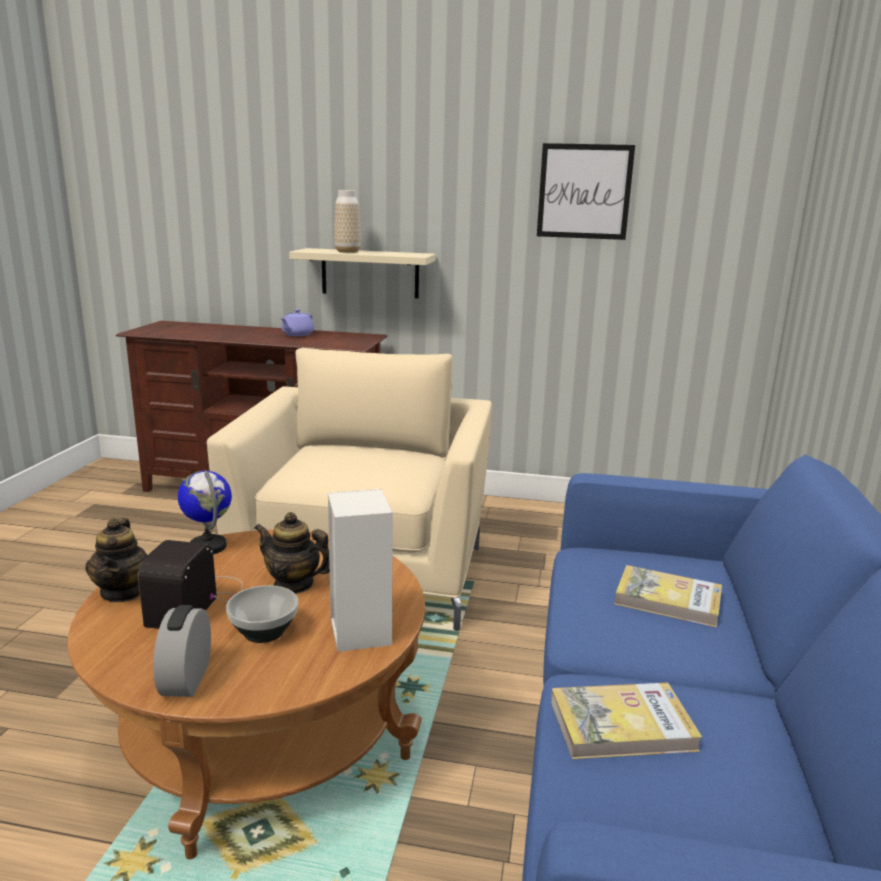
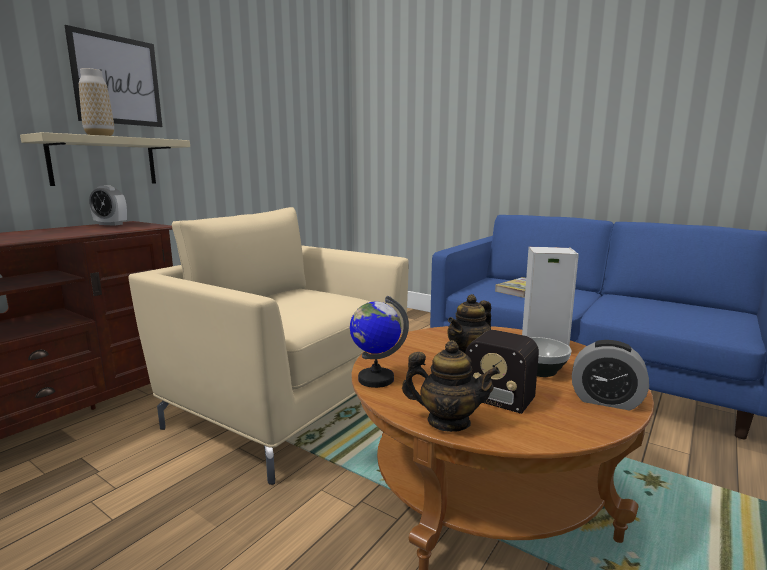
camera: 65 degrees left, 5 degrees down
purple teapot [281,309,314,336] -> none
picture [537,143,635,240] -> picture moved to [65,25,162,127]
book [551,683,702,759] -> none
none -> alarm clock [89,185,127,226]

